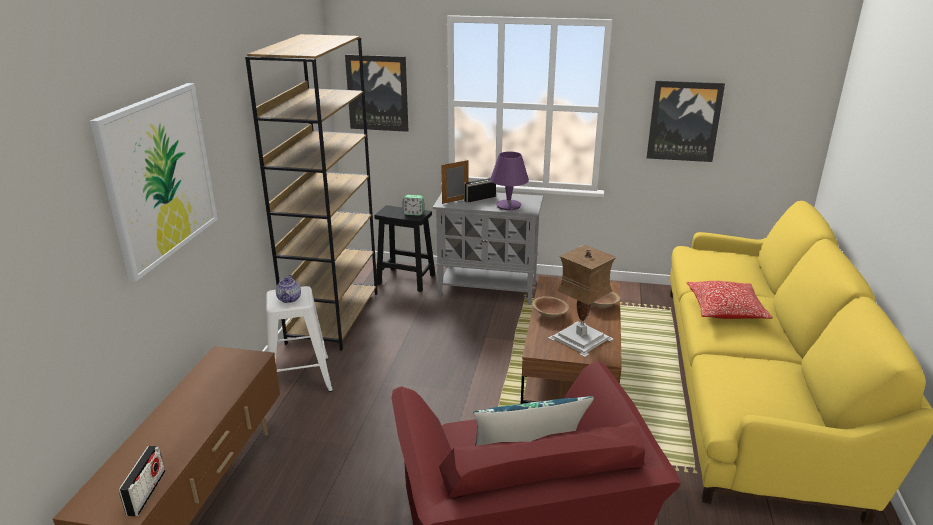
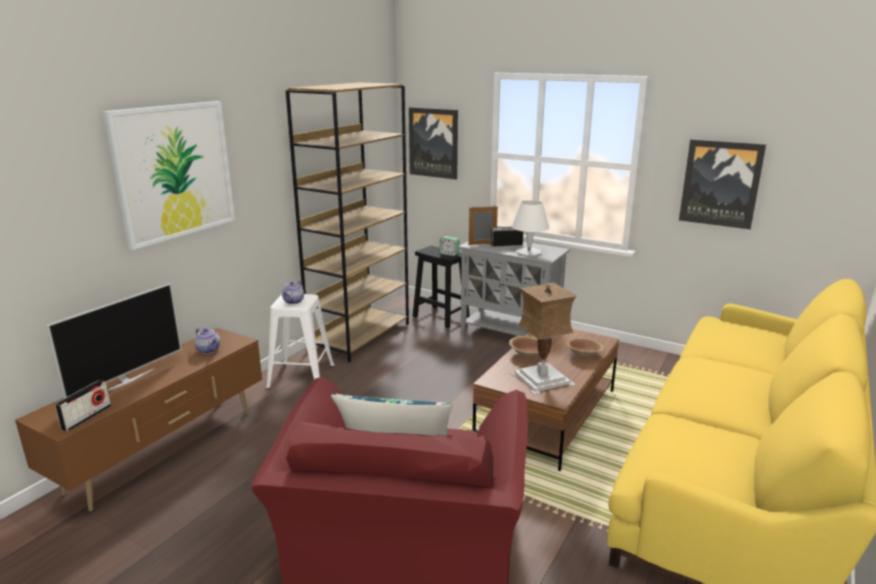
camera: 20 degrees right, 5 degrees down
purple table lamp [490,152,529,210] -> white table lamp [512,200,549,257]
pillow [686,281,773,319] -> none
none -> television [46,283,182,398]
none -> teapot [194,328,220,354]

